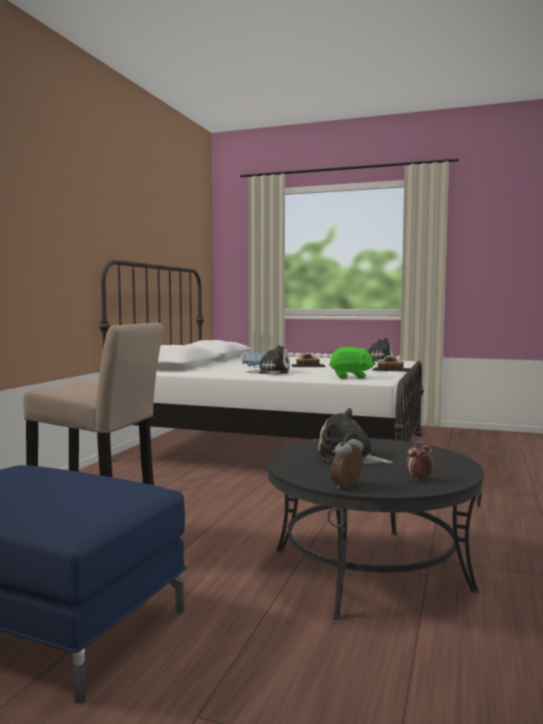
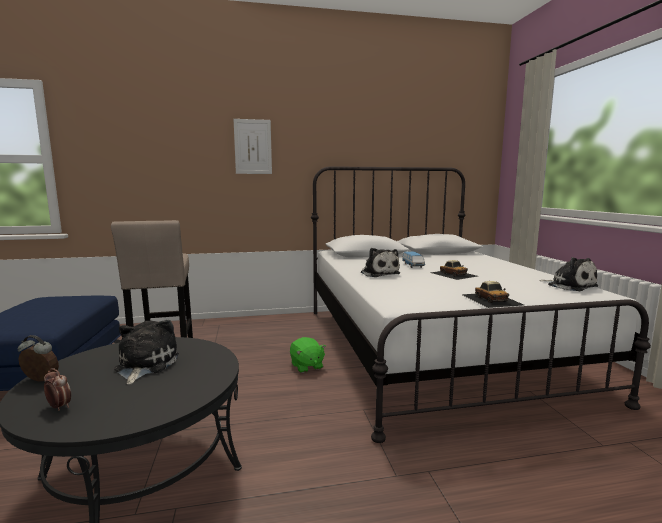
camera: 60 degrees right, 5 degrees up
green plush toy [329,347,375,379] -> green plush toy moved to [290,337,326,373]
none -> picture [233,119,272,174]

